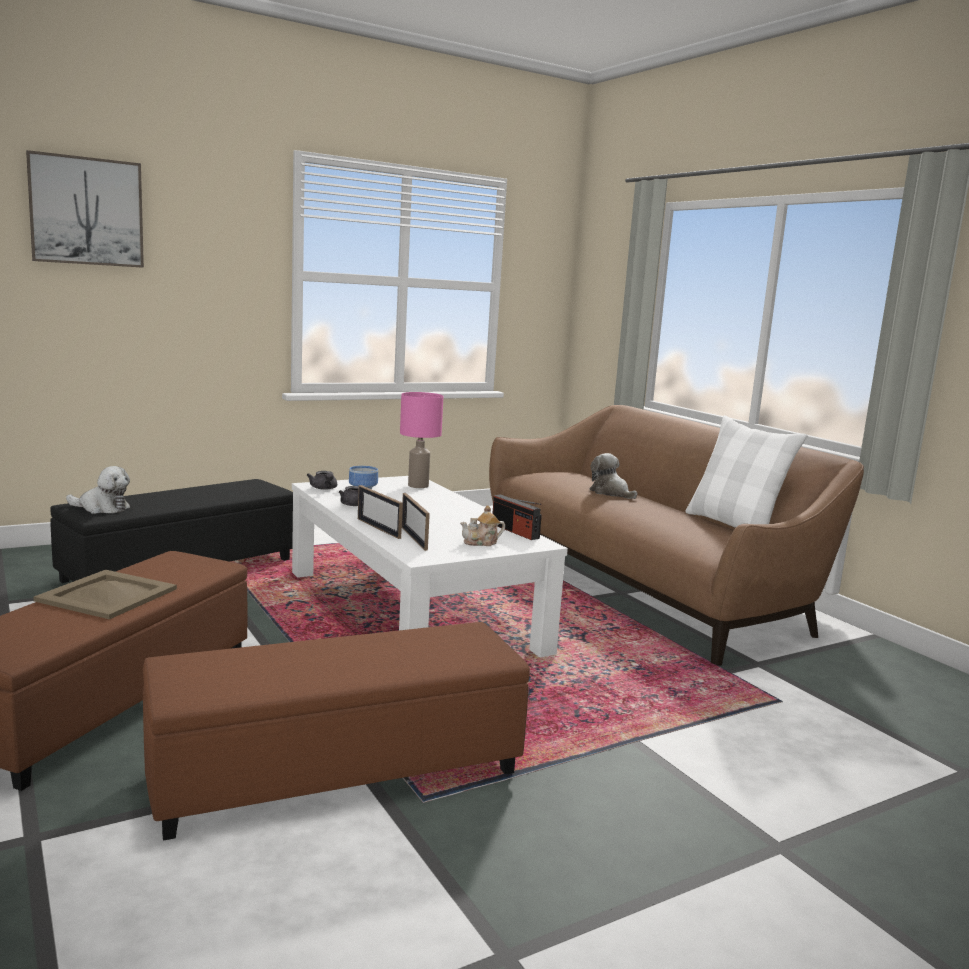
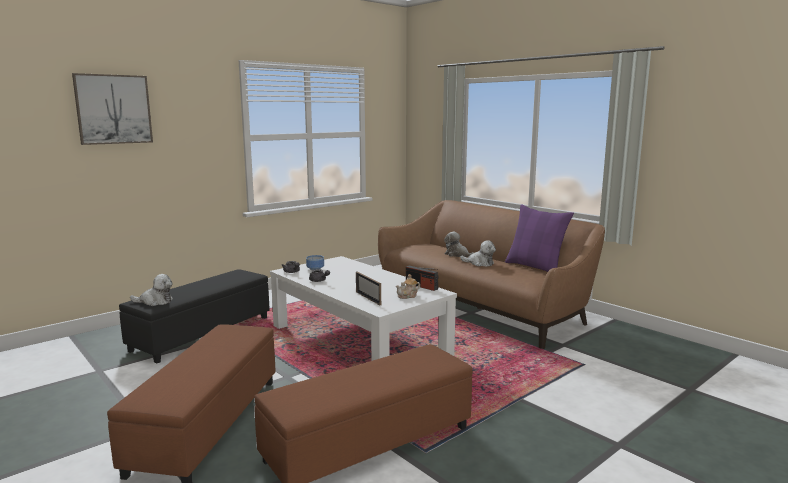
camera: 10 degrees left, 0 degrees up
beige tray [34,570,177,619] -> none
picture frame [358,485,403,539] -> none
pink table lamp [400,392,444,488] -> none
white pillow [685,415,807,528] -> purple pillow [505,204,574,272]
none -> plush toy [460,240,496,267]

